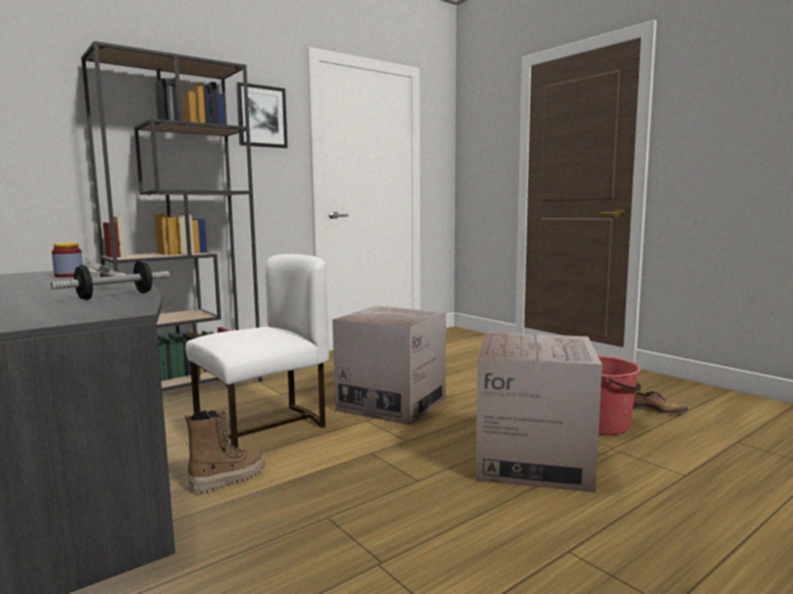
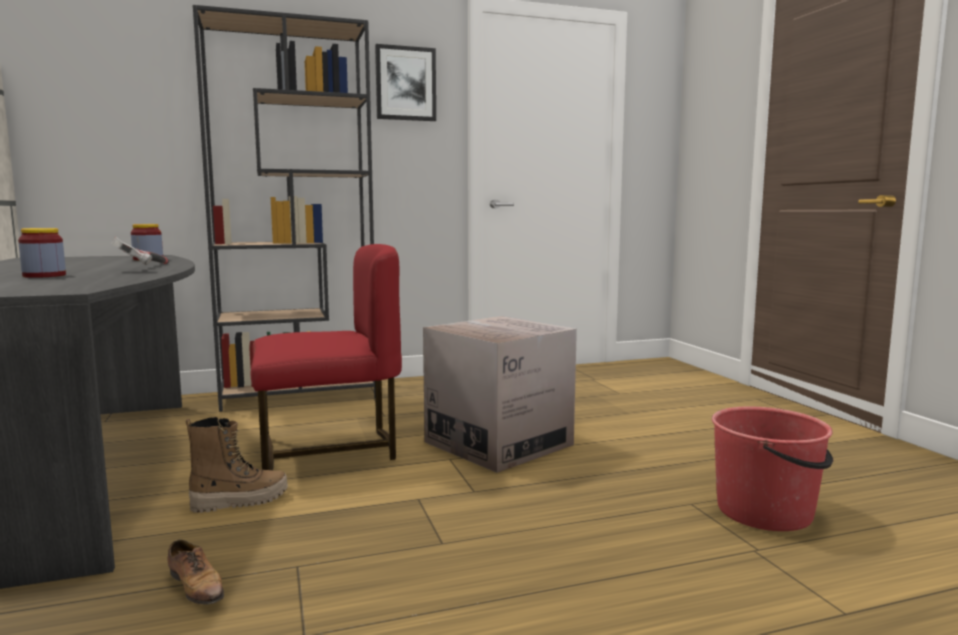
camera: 20 degrees right, 0 degrees up
dumbbell [51,261,170,300] -> none
white chair [185,254,329,448] -> red chair [251,244,402,470]
cardboard box [476,332,602,493] -> none
shoe [633,391,688,413] -> shoe moved to [168,539,224,604]
none -> jar [18,228,66,278]

